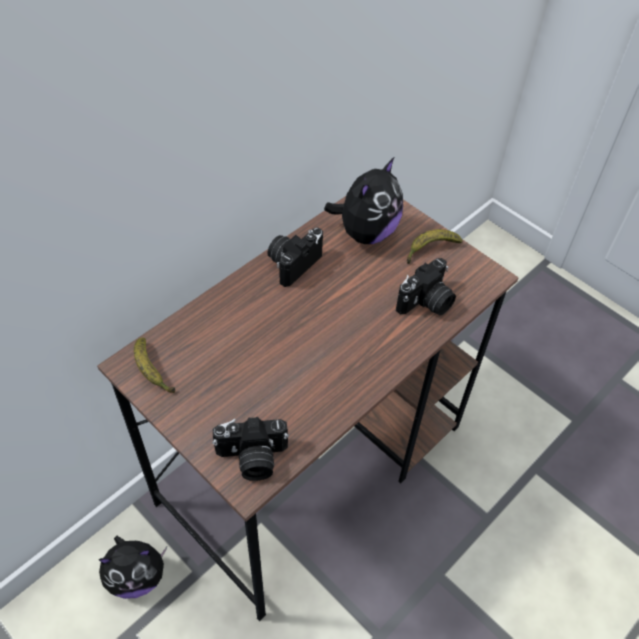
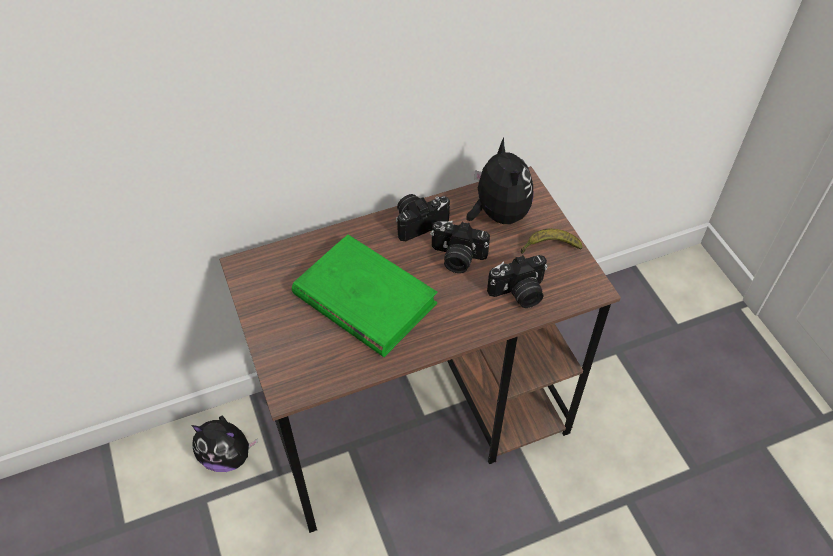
camera: 25 degrees right, 0 degrees up
banana [134,338,175,393] -> none
camera [212,417,289,481] -> camera moved to [430,221,490,273]
plush toy [324,157,403,244] -> plush toy turned 75 degrees counterclockwise [467,138,533,224]
none -> green book [292,235,438,357]

